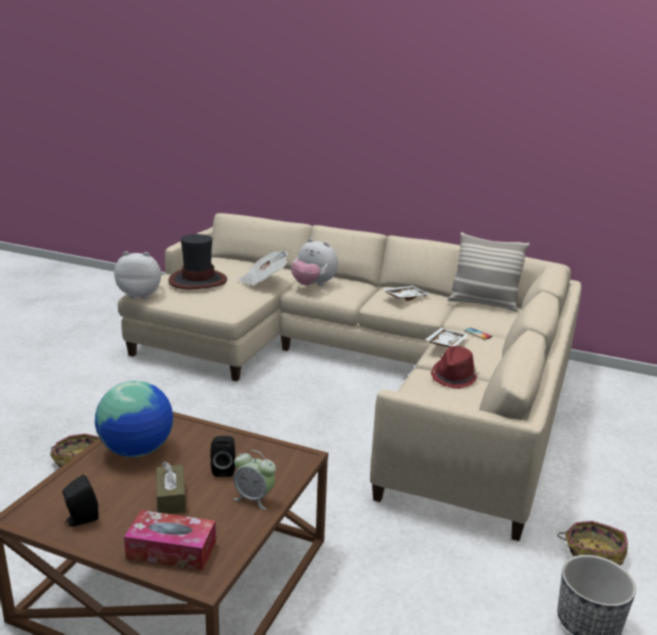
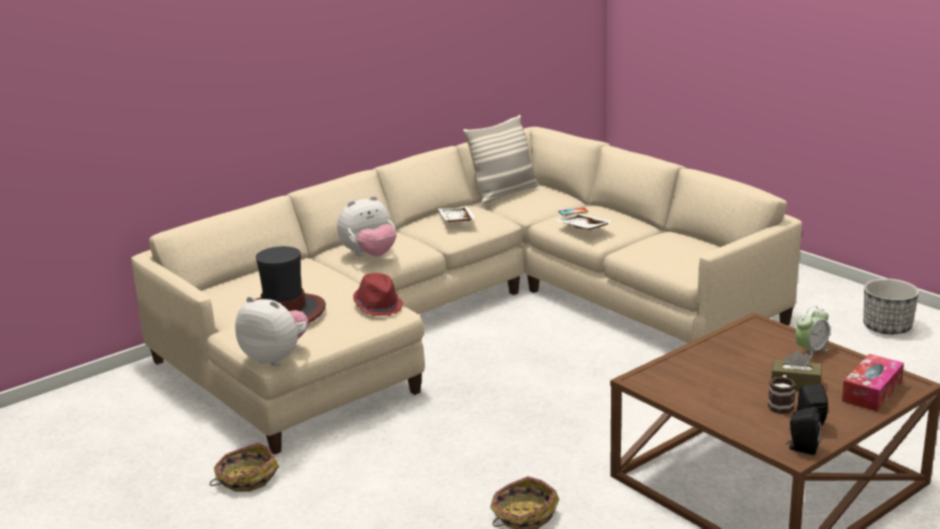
camera: 60 degrees left, 0 degrees up
globe [95,381,173,457] -> none
plush toy [114,251,161,299] -> plush toy turned 90 degrees clockwise [235,296,308,366]
black speaker [210,436,235,477] -> black speaker moved to [786,407,821,455]
newspaper [238,251,288,286] -> none
red hat [431,346,479,389] -> red hat moved to [353,273,403,316]
basket [557,521,628,565] -> basket moved to [210,443,279,492]
none -> mug [768,375,796,414]

